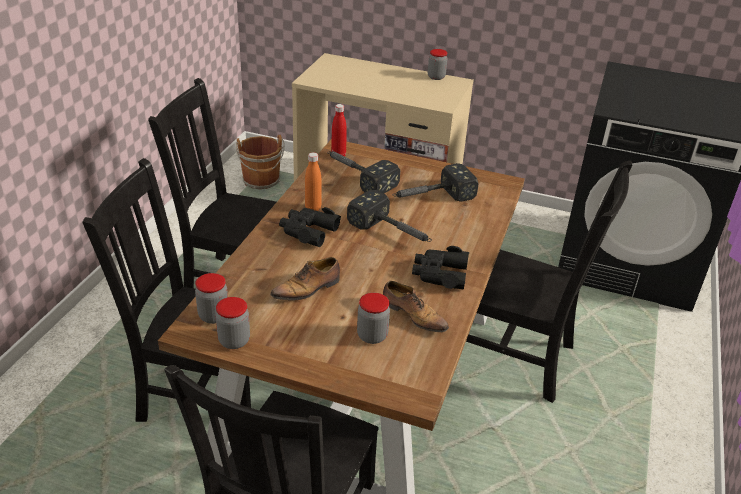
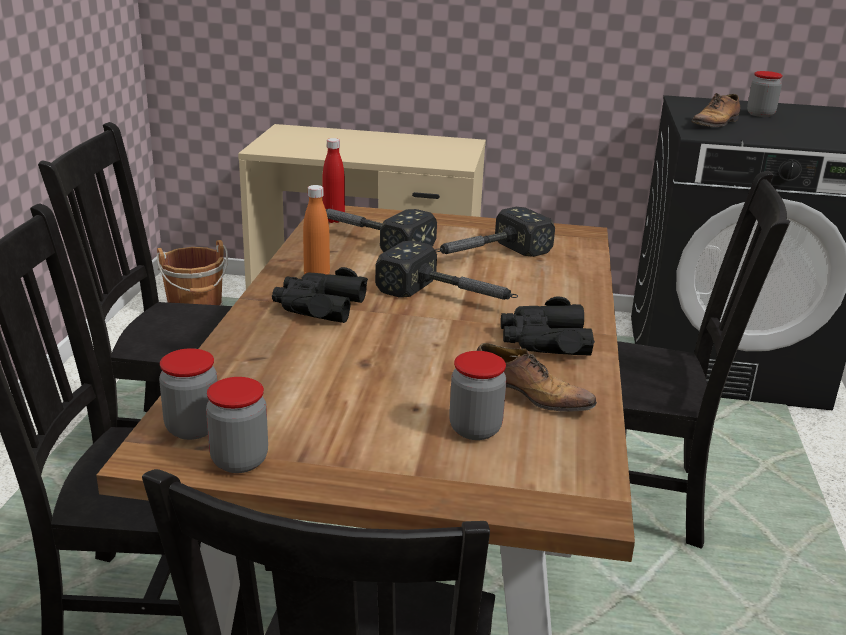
camera: 10 degrees left, 10 degrees down
shoe [270,257,340,301] -> shoe moved to [691,93,740,127]
jar [428,49,448,80] -> jar moved to [747,71,783,117]

